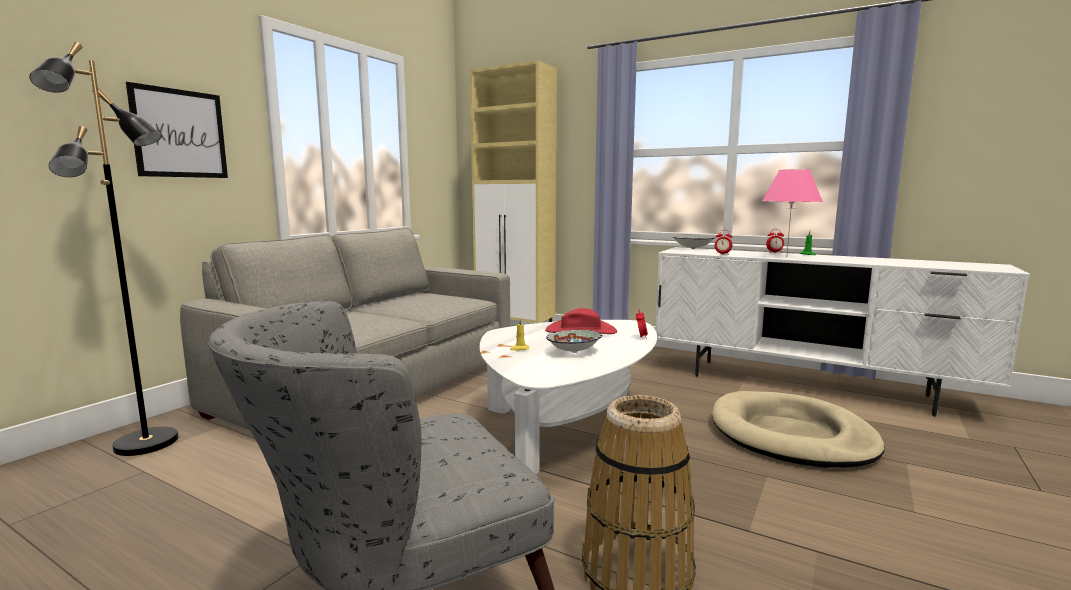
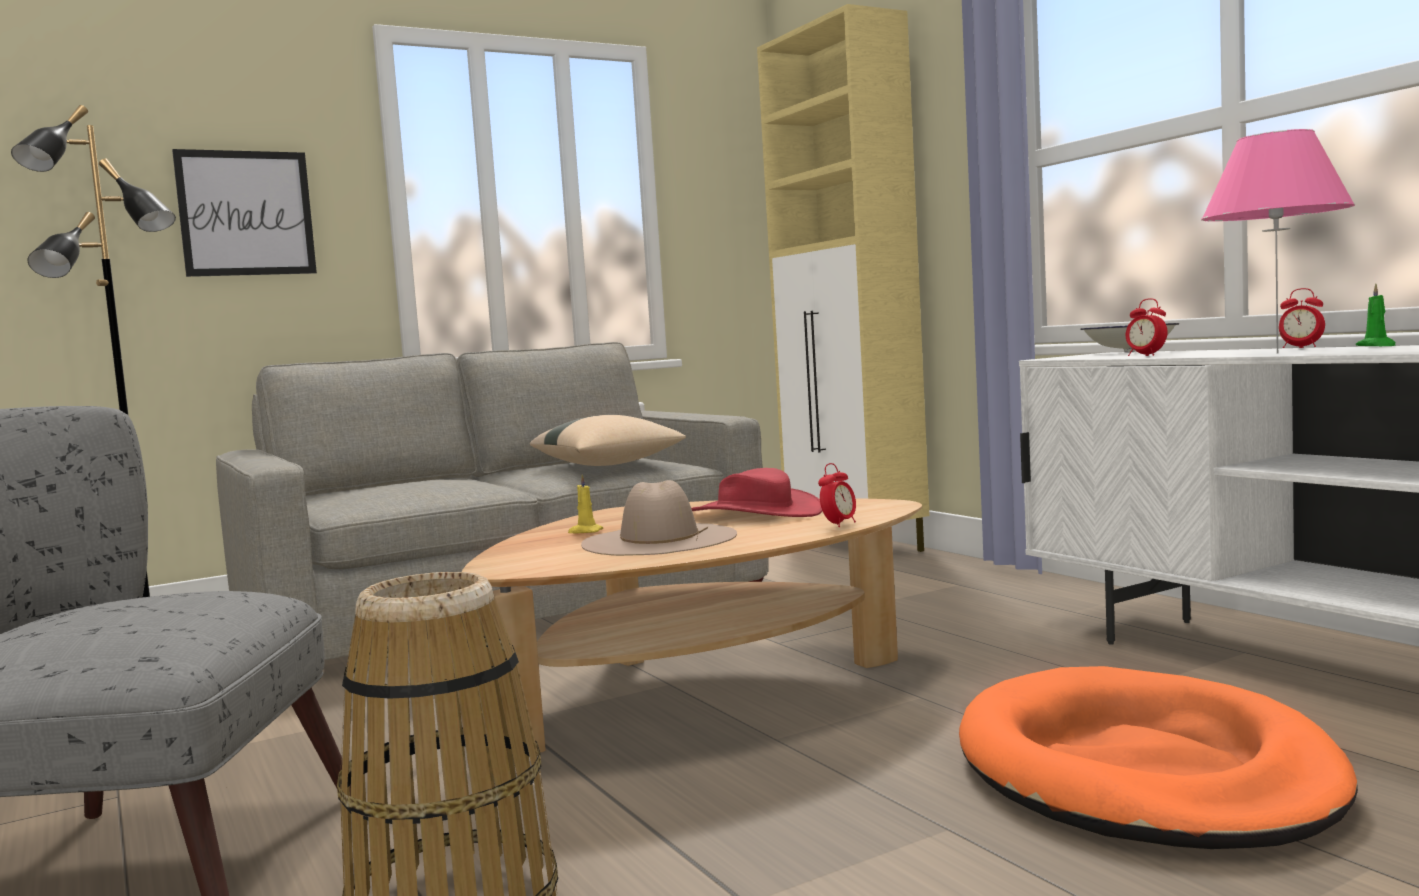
camera: 30 degrees right, 5 degrees down
white coffee table [480,320,657,475] -> brown coffee table [462,498,922,753]
bowl [546,330,602,353] -> beige hat [581,480,737,556]
beige dog bed [712,391,885,468] -> orange dog bed [959,666,1358,849]
none -> beige pillow [530,415,686,466]

